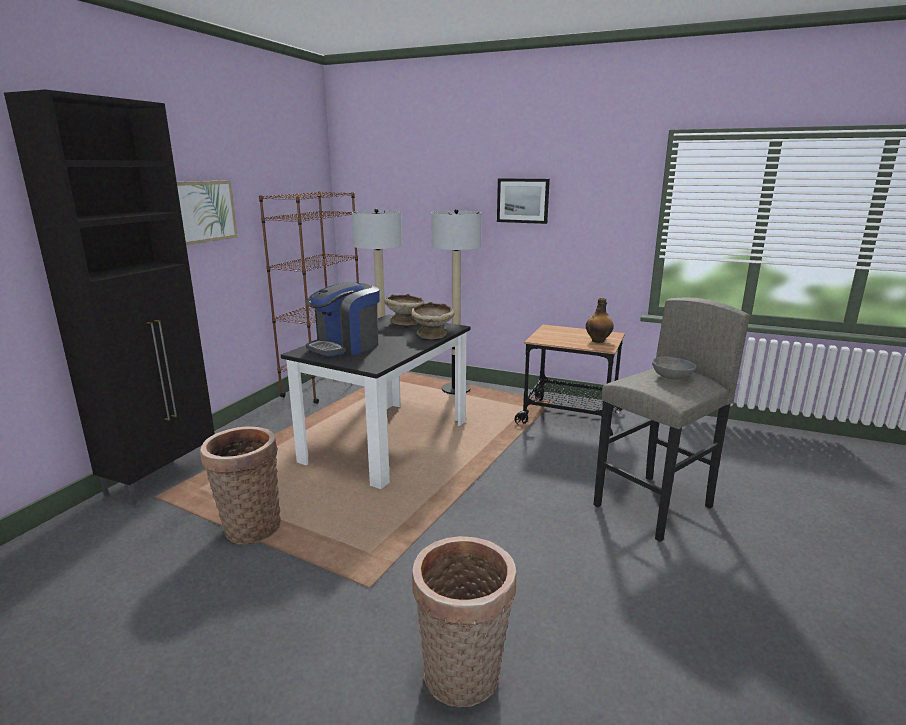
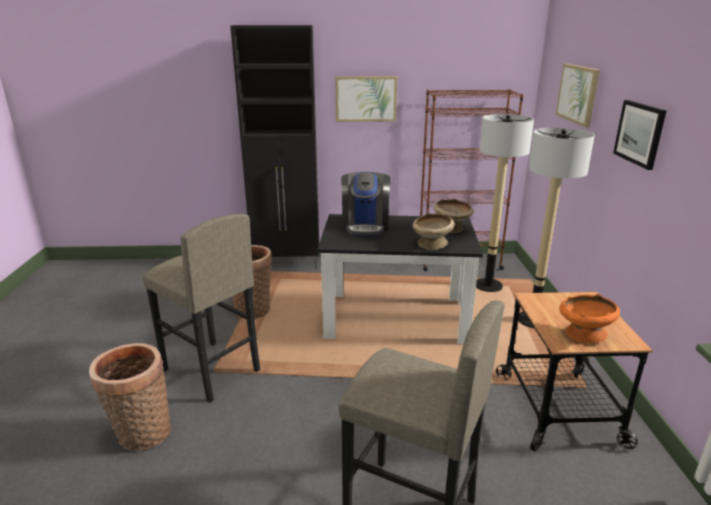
camera: 65 degrees right, 5 degrees up
coffee machine [306,282,380,356] -> coffee machine turned 105 degrees counterclockwise [341,172,391,235]
bottle [586,298,614,343] -> orange bowl [560,294,620,343]
grey bowl [652,357,696,379] -> none
none -> grey stool [142,214,260,403]
none -> picture [556,64,600,127]

